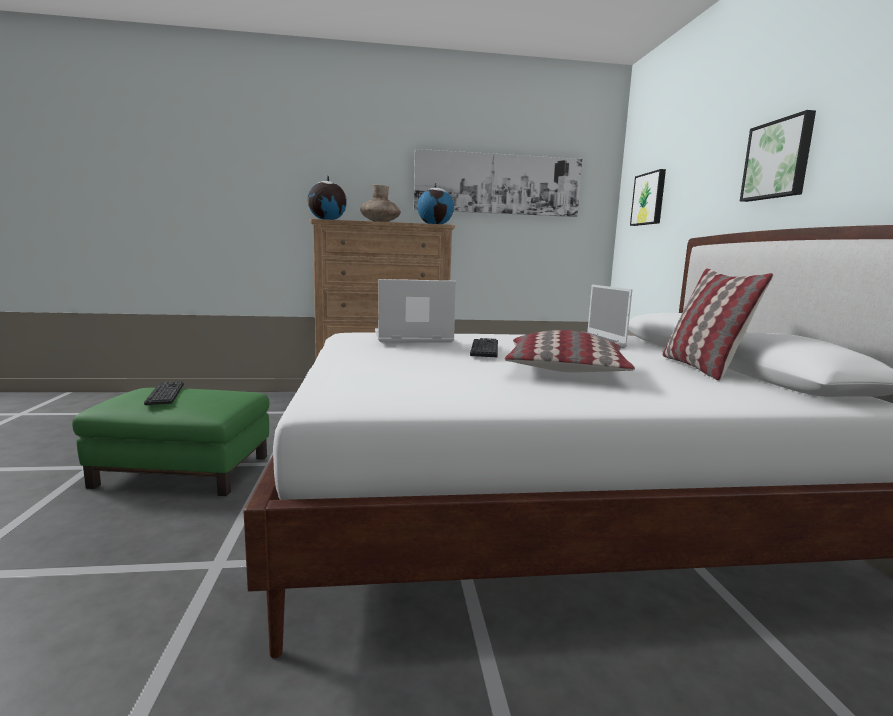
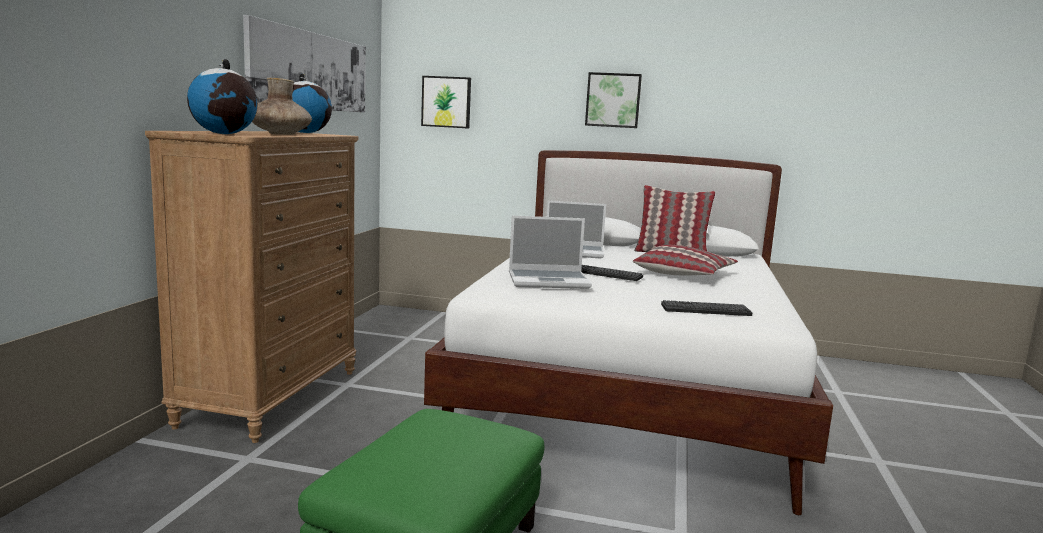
camera: 70 degrees left, 0 degrees up
keyboard [144,381,184,405] -> keyboard moved to [661,300,752,316]
laptop [375,279,456,342] -> laptop turned 105 degrees counterclockwise [509,216,592,289]

